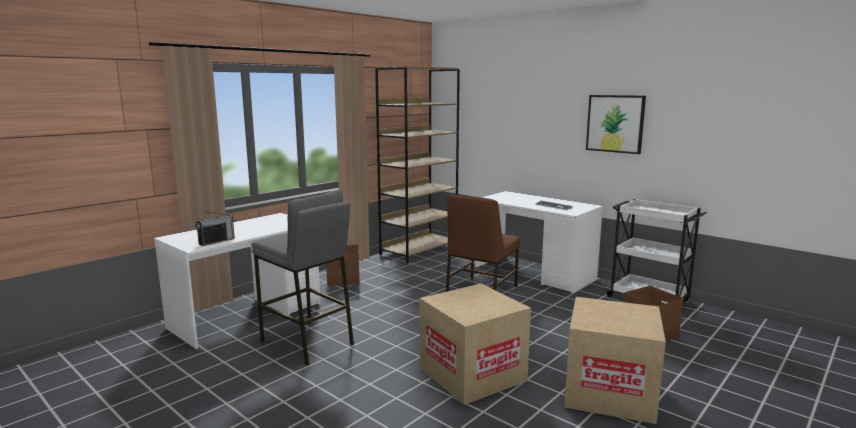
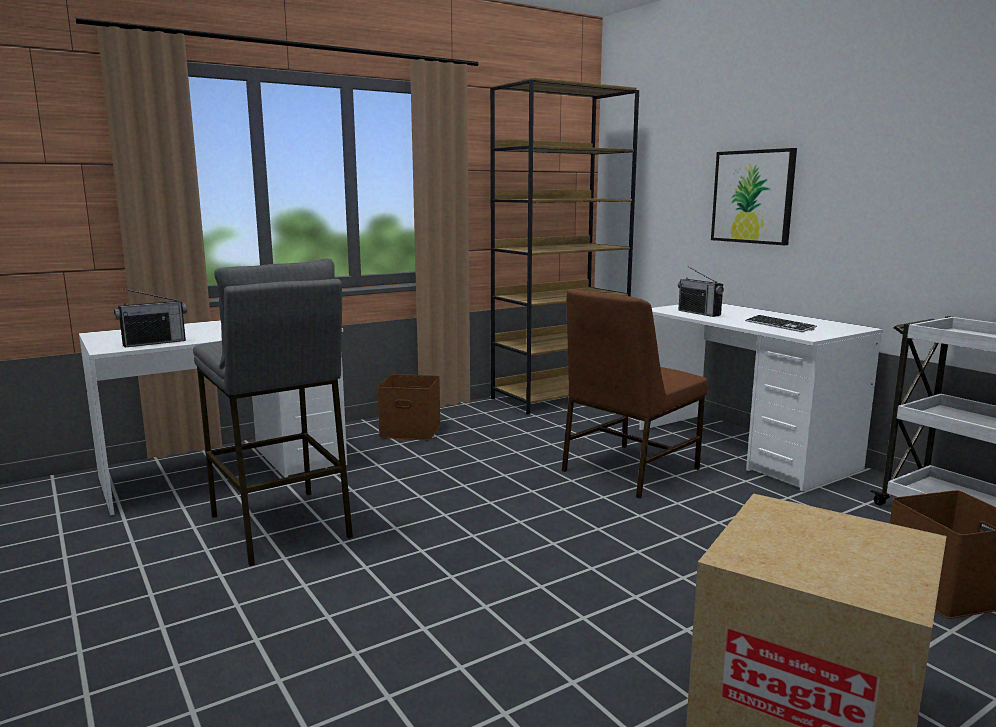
camera: 15 degrees right, 0 degrees up
cardboard box [420,284,531,405] -> none
picture [586,95,646,154] -> picture moved to [711,148,797,245]
none -> radio [678,266,724,317]

